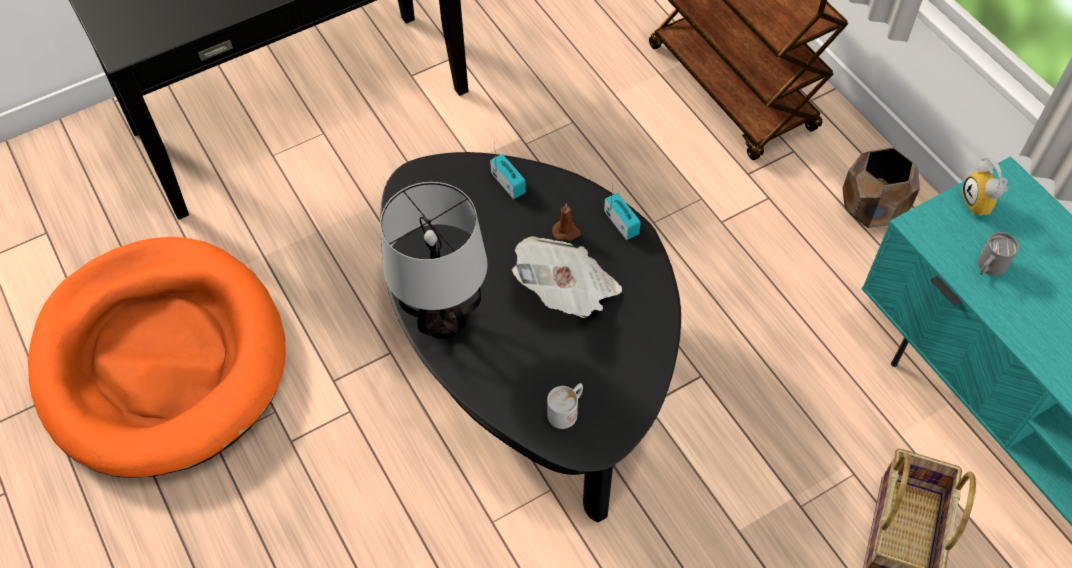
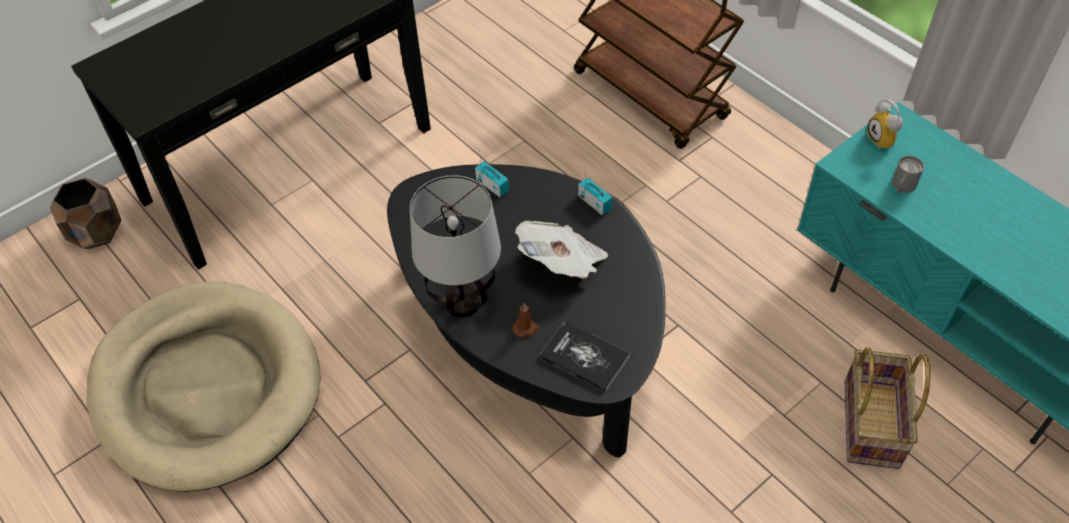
camera: 10 degrees left, 5 degrees down
orange dog bed [28,237,286,478] -> beige dog bed [86,281,321,492]
white mug [547,383,583,429] -> book [539,321,630,392]
brown candle [552,204,582,241] -> brown candle moved to [513,303,540,337]
brown planter [842,148,920,228] -> brown planter moved to [50,178,121,249]

